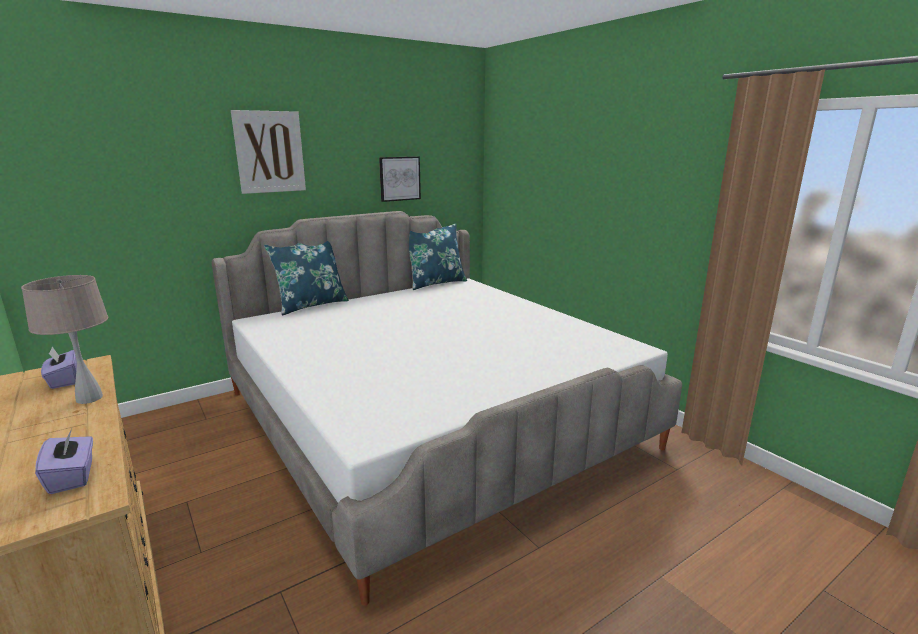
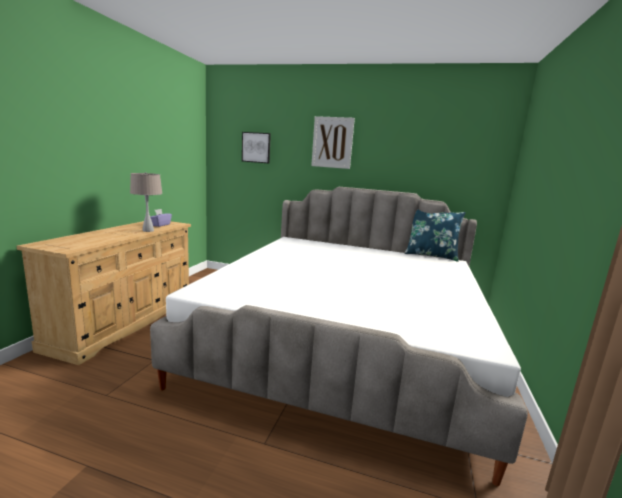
camera: 50 degrees right, 5 degrees down
purple tissue box [35,428,93,494] -> none
blue pillow [264,241,349,316] -> none
picture [379,156,421,202] -> picture moved to [242,132,271,163]

